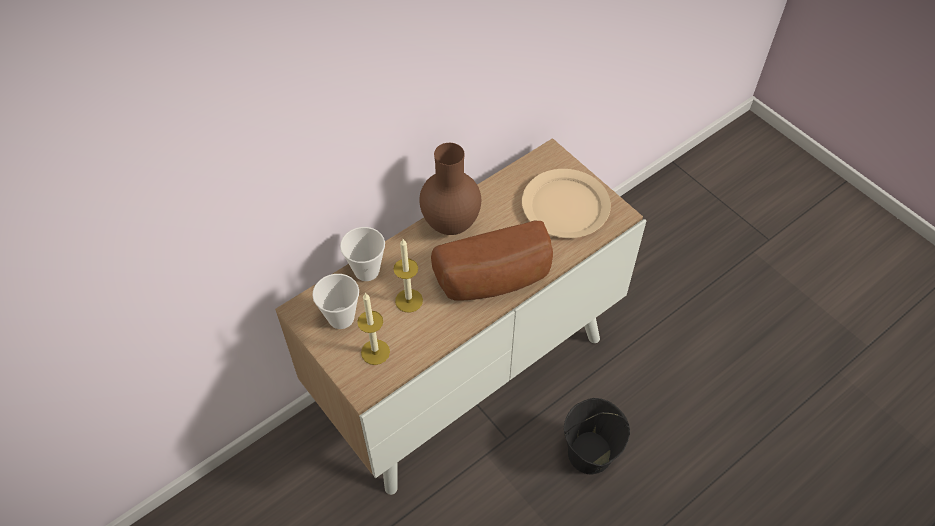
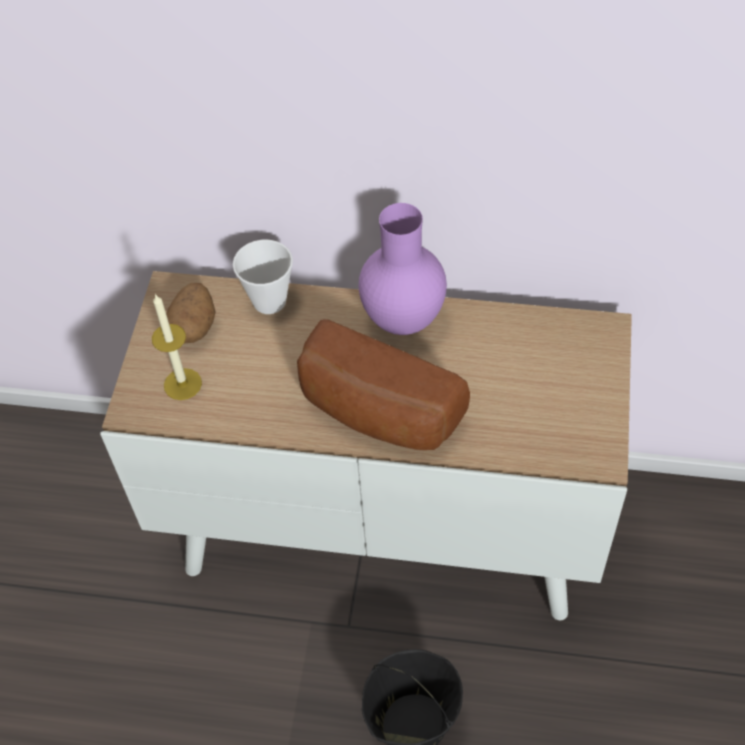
camera: 50 degrees right, 0 degrees up
cup [312,274,359,329] -> potato [166,283,216,343]
candle [393,239,423,313] -> none
brown vase [419,143,481,235] -> purple vase [359,203,447,335]
beige plate [522,169,611,238] -> none

